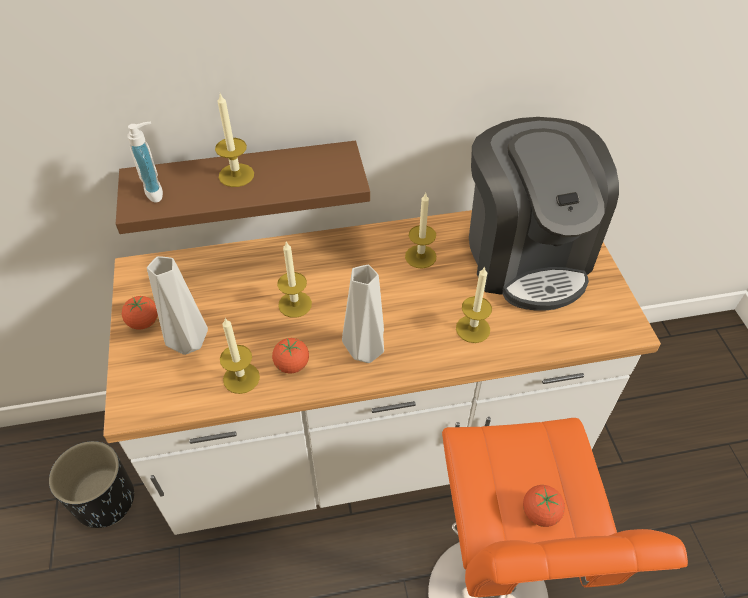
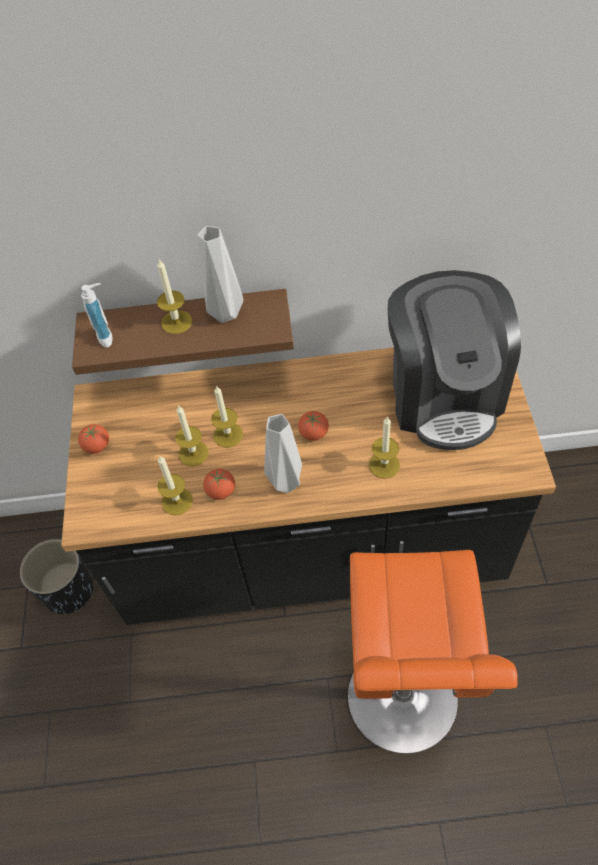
camera: 10 degrees right, 5 degrees up
white counter [103,210,661,535] -> black counter [61,347,556,625]
grey vase [147,256,208,355] -> grey vase moved to [197,226,243,323]
candle [405,193,436,269] -> candle moved to [175,405,209,466]
tomato [523,485,565,527] -> tomato moved to [298,411,329,441]

